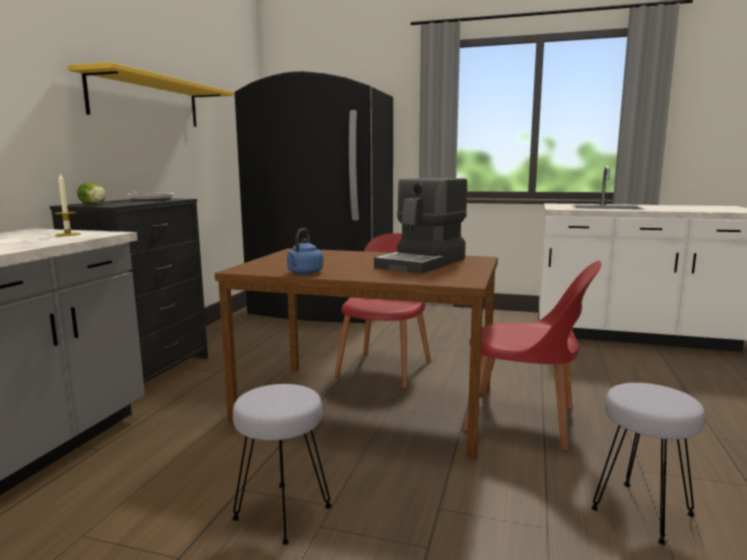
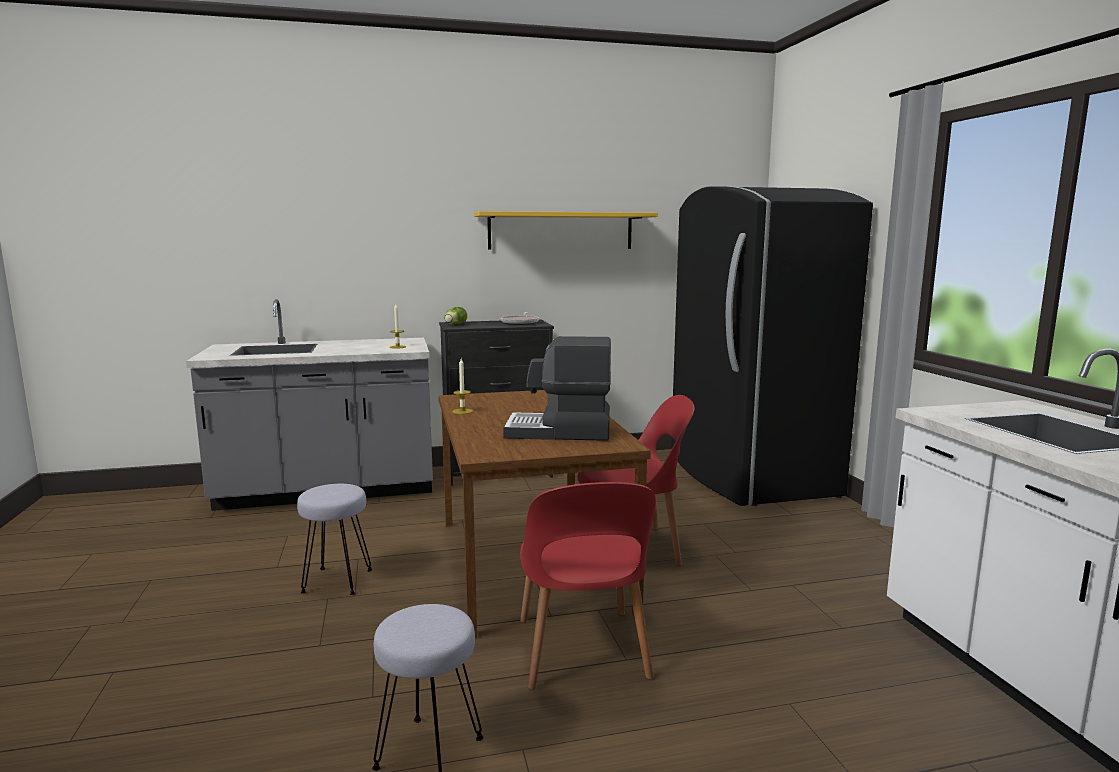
camera: 60 degrees right, 0 degrees up
blue kettle [287,228,323,274] -> candle [453,358,473,414]

